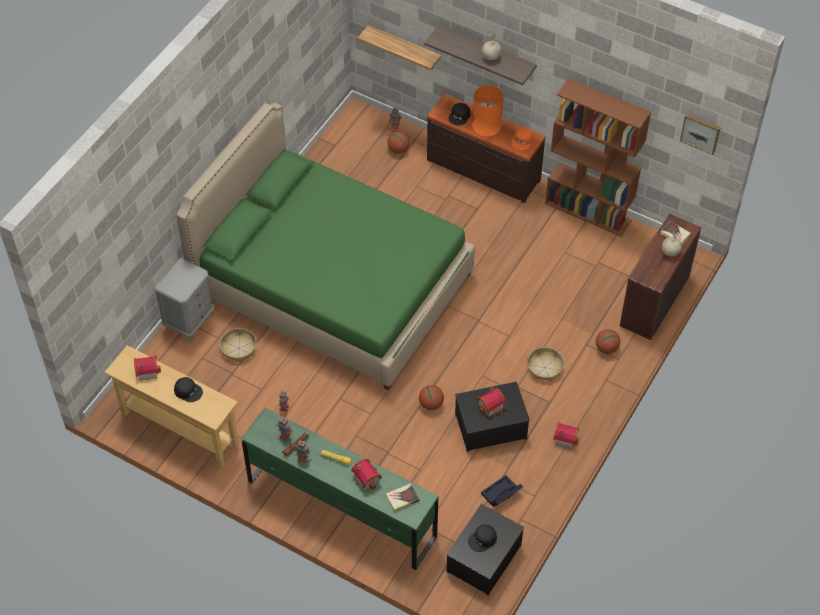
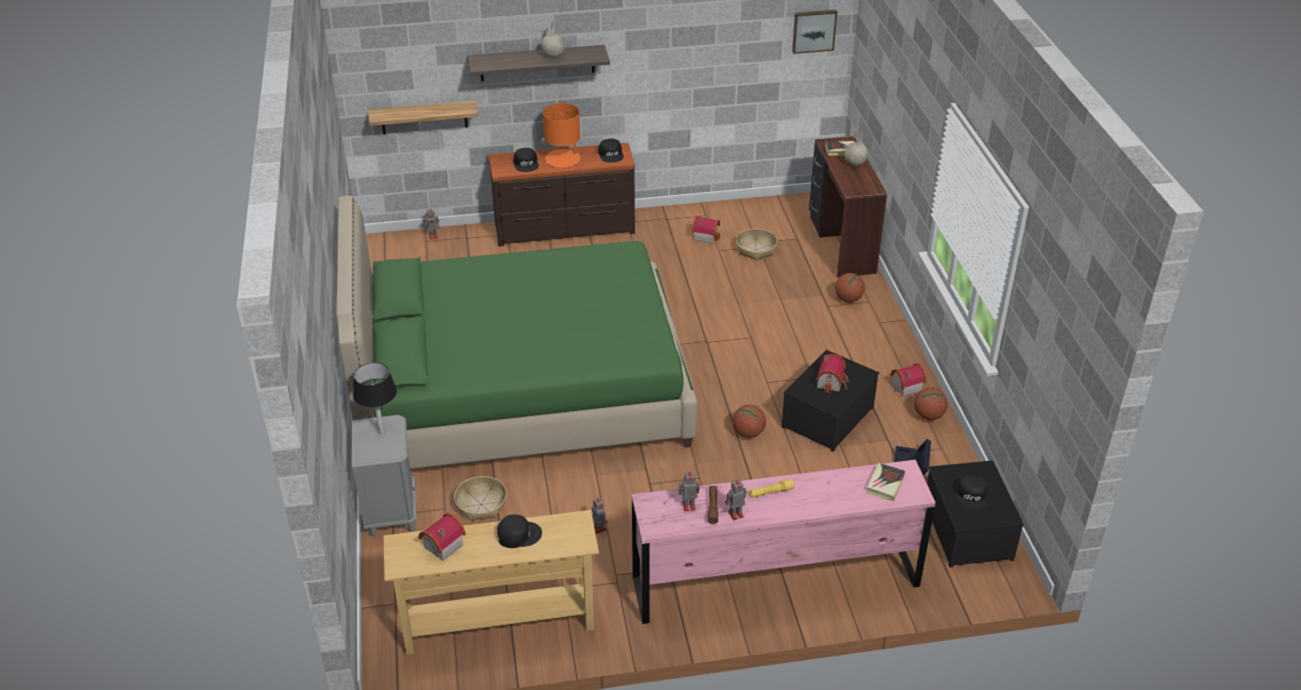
camera: 40 degrees left, 15 degrees down
green dresser [241,408,438,570] -> pink dresser [632,460,936,624]
toy house [351,459,382,491] -> toy house moved to [692,216,720,244]
basketball [387,131,410,154] -> basketball moved to [914,387,948,420]
orange cap [511,127,534,150] -> black cap [598,139,624,163]
basket [527,347,564,381] -> basket moved to [736,229,778,261]
brown bookcase [545,78,651,237] -> none
none -> black table lamp [353,362,397,434]

